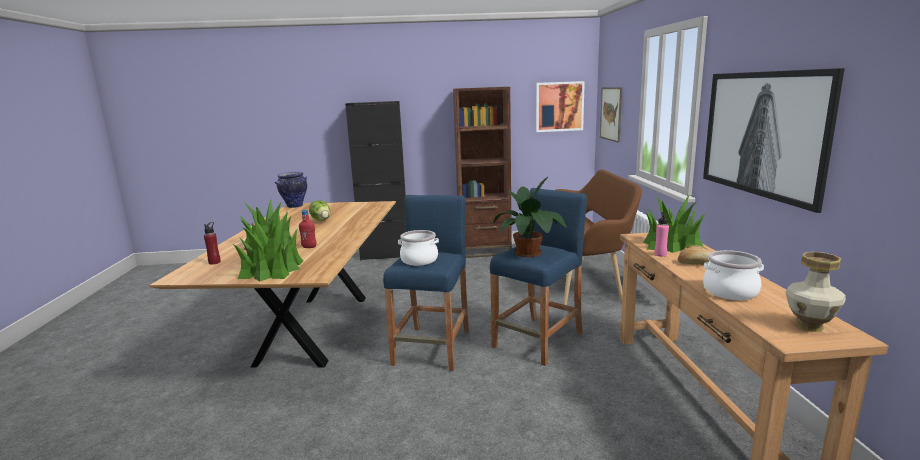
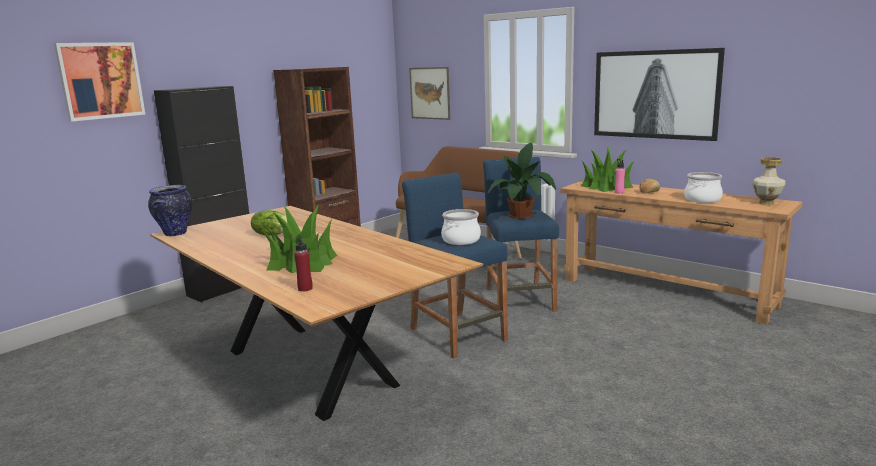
camera: 45 degrees left, 0 degrees up
potted plant [234,216,303,281] -> none
red bottle [299,210,317,248] -> none
picture [536,81,585,132] -> picture moved to [54,42,146,122]

